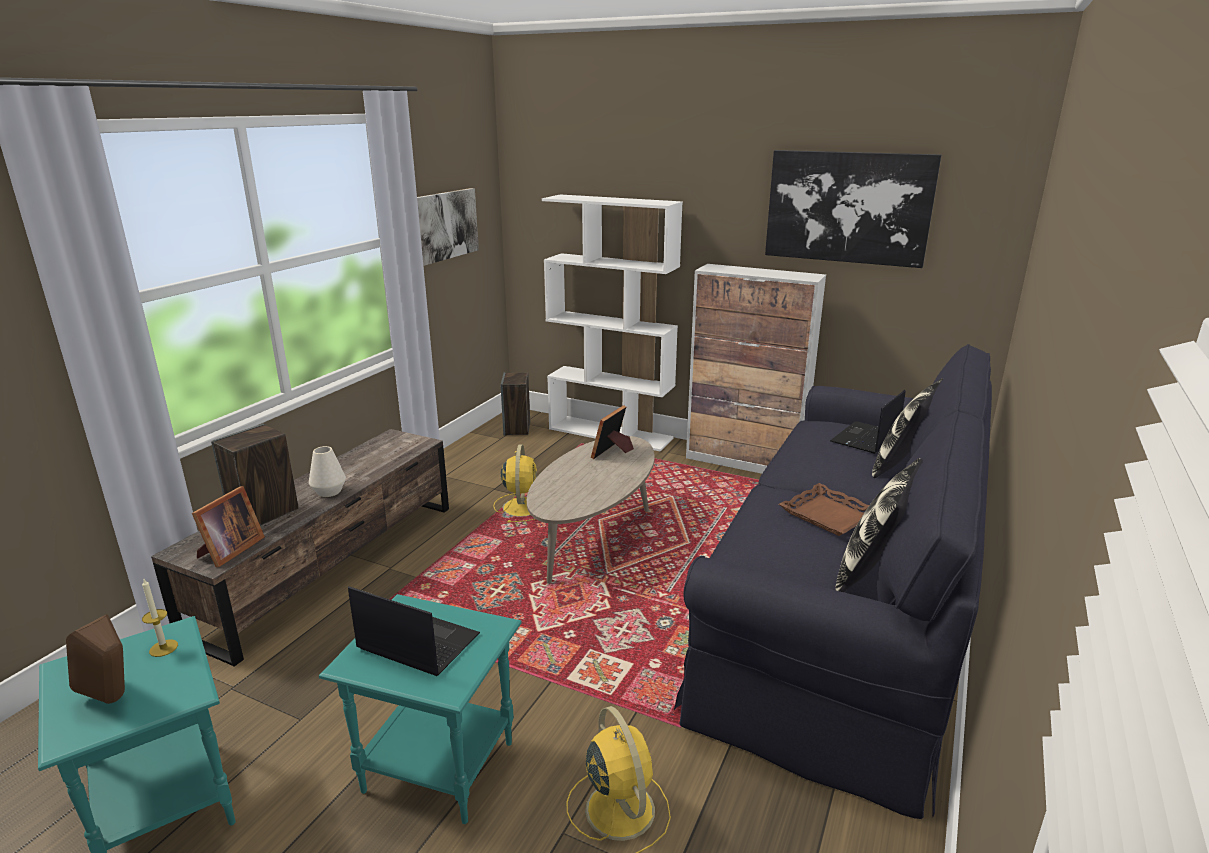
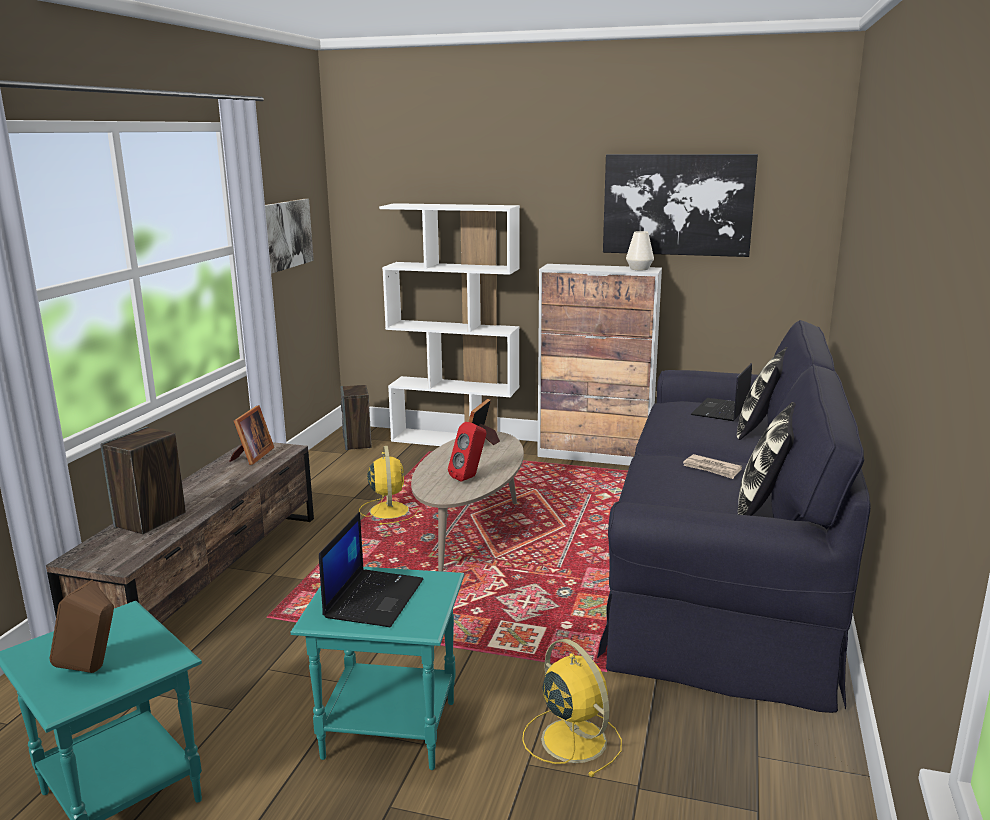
camera: 10 degrees left, 5 degrees down
candle [142,579,178,657] -> none
picture frame [192,486,265,567] -> picture frame moved to [229,405,274,465]
white vase [309,446,346,497] -> white vase moved to [626,231,654,270]
laptop [348,586,480,676] -> laptop turned 90 degrees clockwise [319,512,423,627]
brown tray [779,483,869,536] -> newspaper [683,454,742,479]
none -> red speaker [448,422,486,482]

